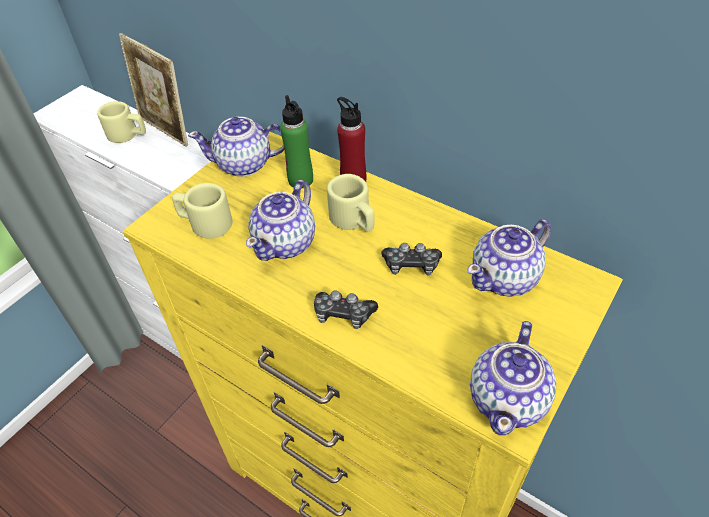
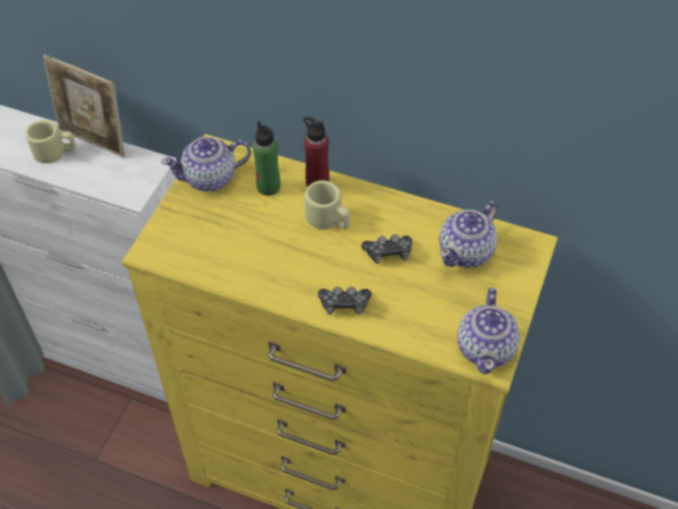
camera: 15 degrees left, 5 degrees up
beige mug [172,183,233,239] -> none
teapot [246,180,315,261] -> none

